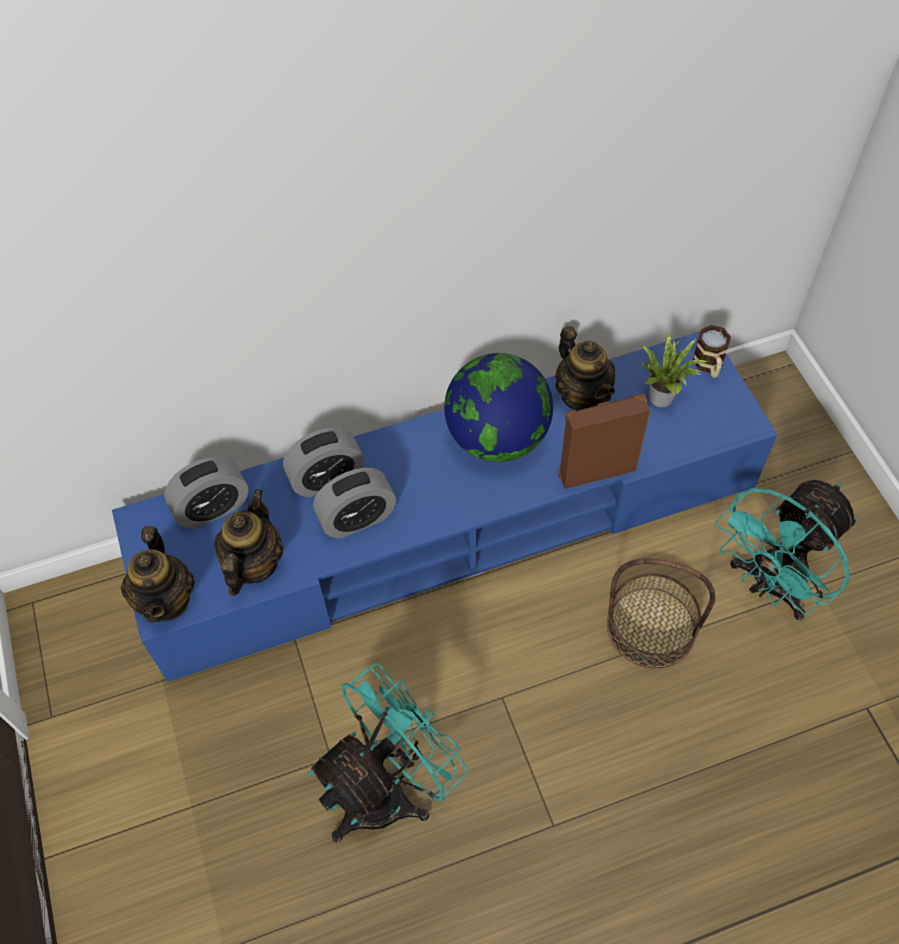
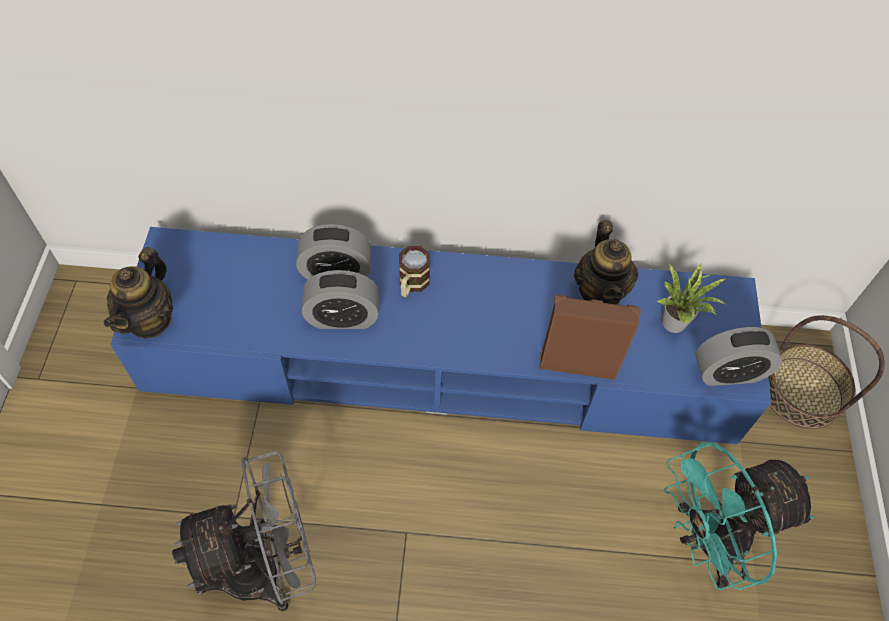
camera: 20 degrees right, 0 degrees up
alarm clock [164,457,249,529] -> alarm clock moved to [695,327,782,386]
teapot [214,490,283,596] -> none
turquoise fan [308,664,468,843] -> grey fan [172,451,316,612]
globe [444,353,553,462] -> none
basket [607,559,715,668] -> basket moved to [768,315,885,429]
mug [693,325,731,378] -> mug moved to [399,246,430,297]

